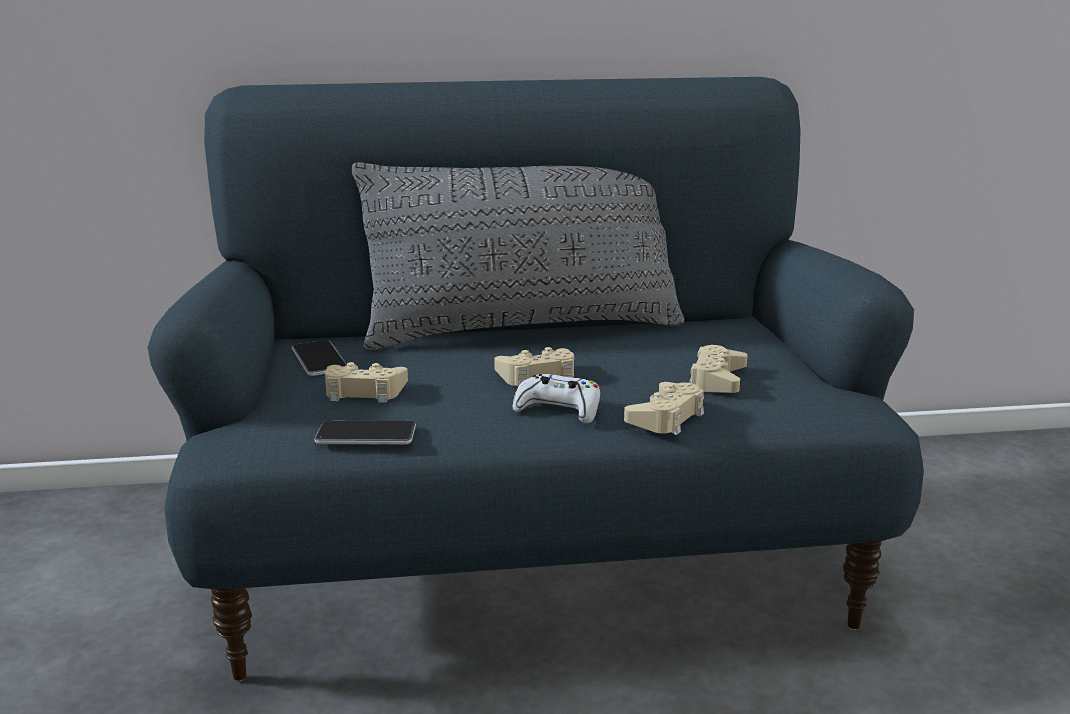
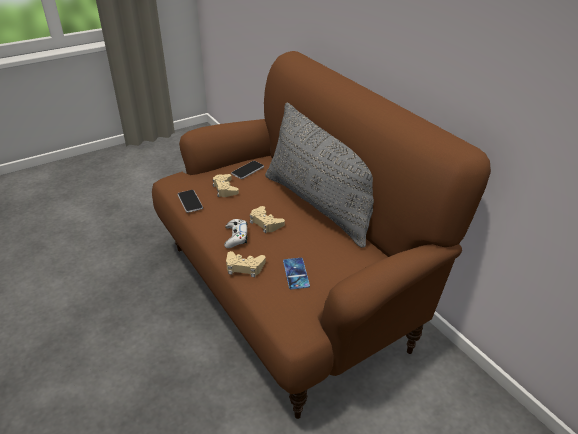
camera: 65 degrees right, 15 degrees up
blue sofa [147,77,924,681] -> brown sofa [152,51,491,419]
beige game controller [689,345,747,393] -> phone [283,258,310,289]

